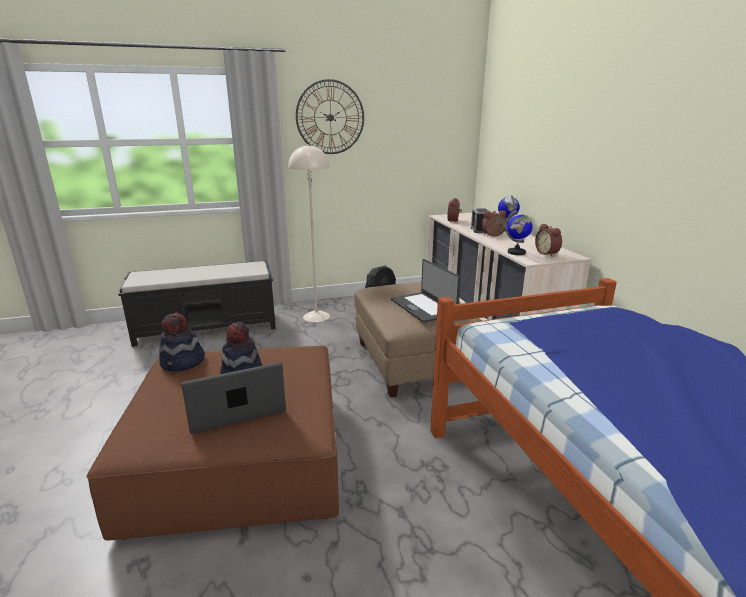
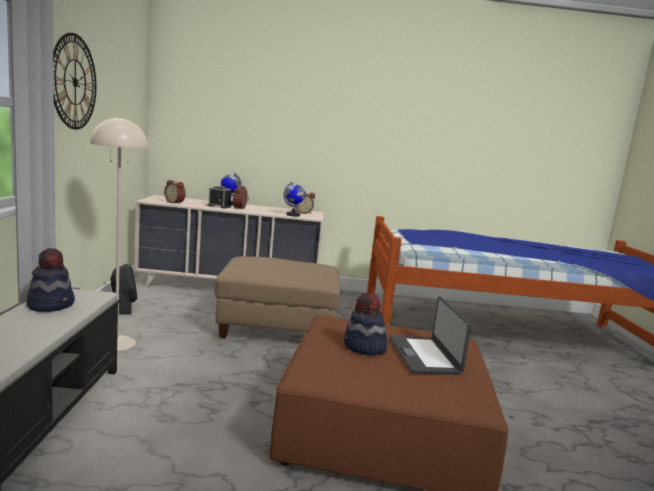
camera: 75 degrees left, 10 degrees down
hat [159,313,205,371] -> hat moved to [26,248,75,312]
laptop [391,259,461,323] -> none

